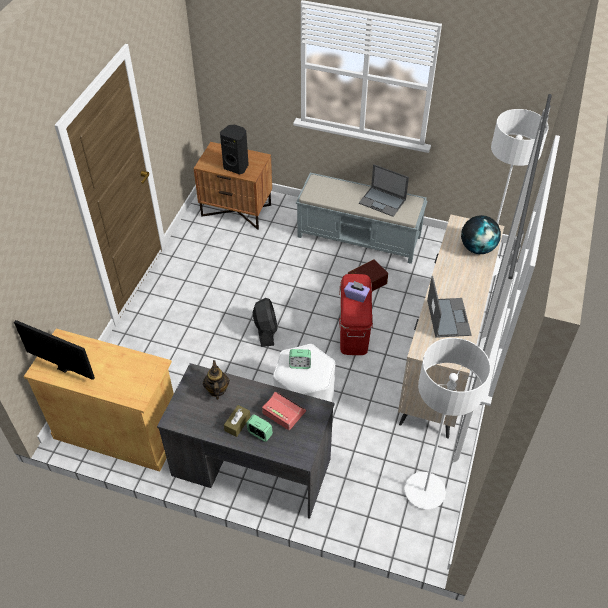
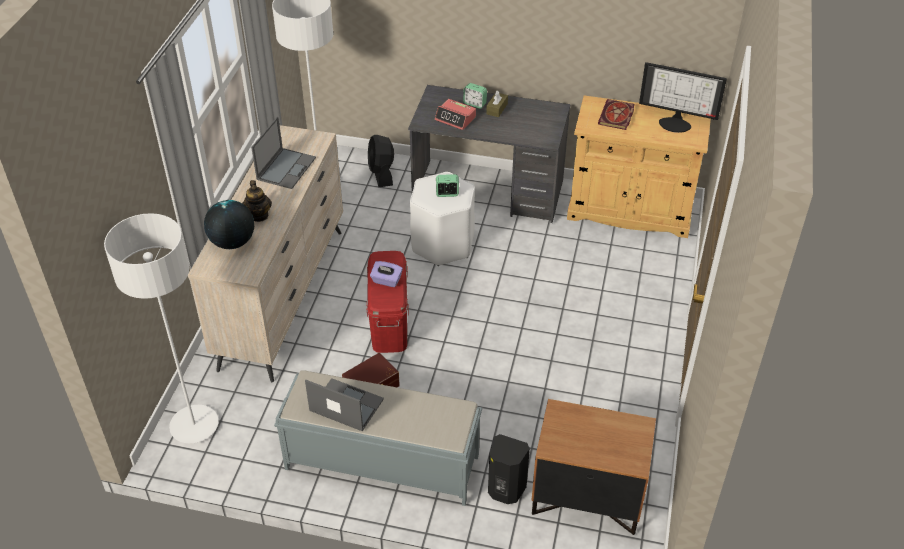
camera: 175 degrees right, 5 degrees down
teapot [203,360,230,400] -> teapot moved to [242,180,272,222]
black speaker [220,125,249,175] -> black speaker moved to [488,434,530,504]
black fan [252,298,278,347] -> black fan moved to [368,135,394,187]
laptop [427,276,472,338] -> laptop turned 150 degrees counterclockwise [251,117,316,189]
none -> book [598,99,635,130]

